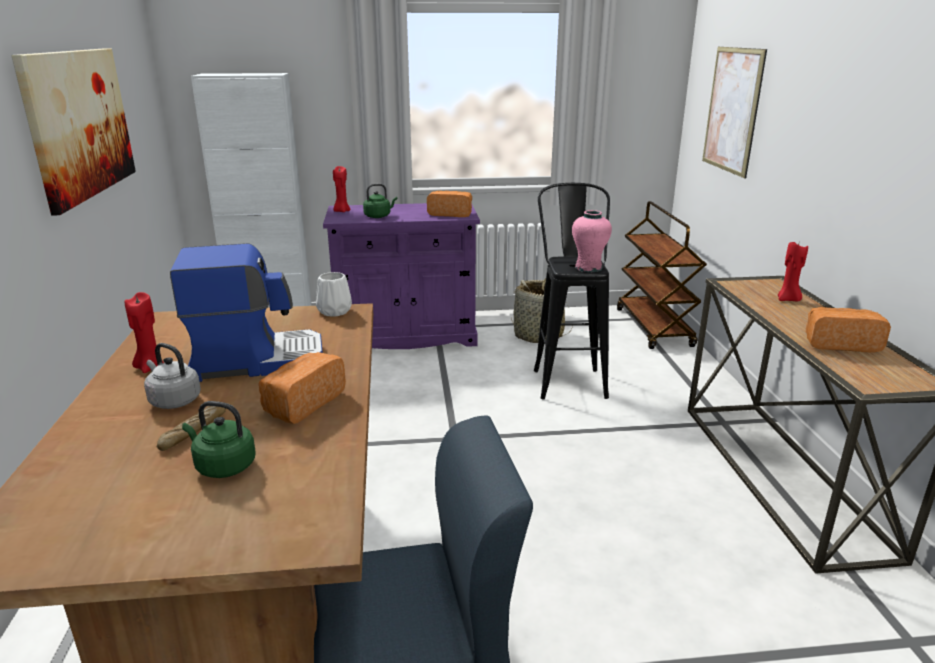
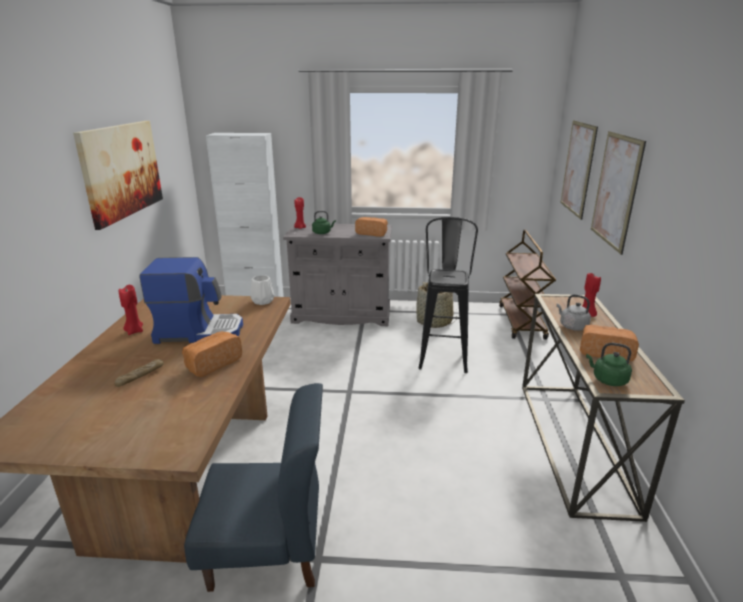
camera: 10 degrees right, 0 degrees up
grey kettle [144,343,201,409] -> grey kettle moved to [556,294,591,331]
green kettle [182,401,256,478] -> green kettle moved to [586,343,632,386]
purple cabinet [323,203,480,349] -> grey cabinet [283,223,392,326]
pink vase [572,210,612,272] -> none
none -> picture [591,131,646,255]

